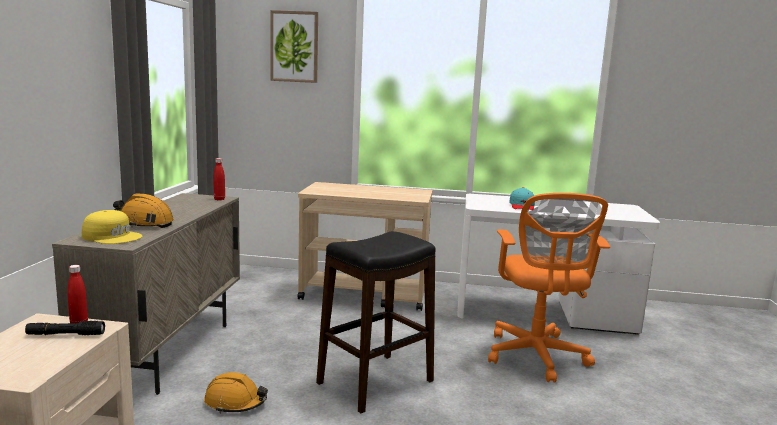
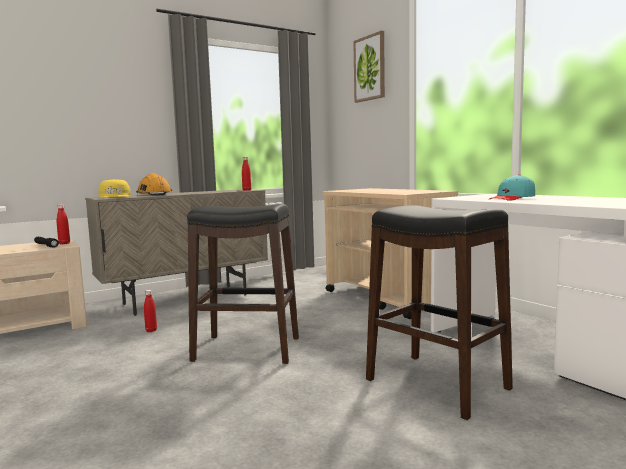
camera: 50 degrees right, 5 degrees down
orange hard hat [204,372,268,413] -> red bottle [144,290,157,332]
orange office chair [488,193,610,382] -> black stool [366,205,513,420]

